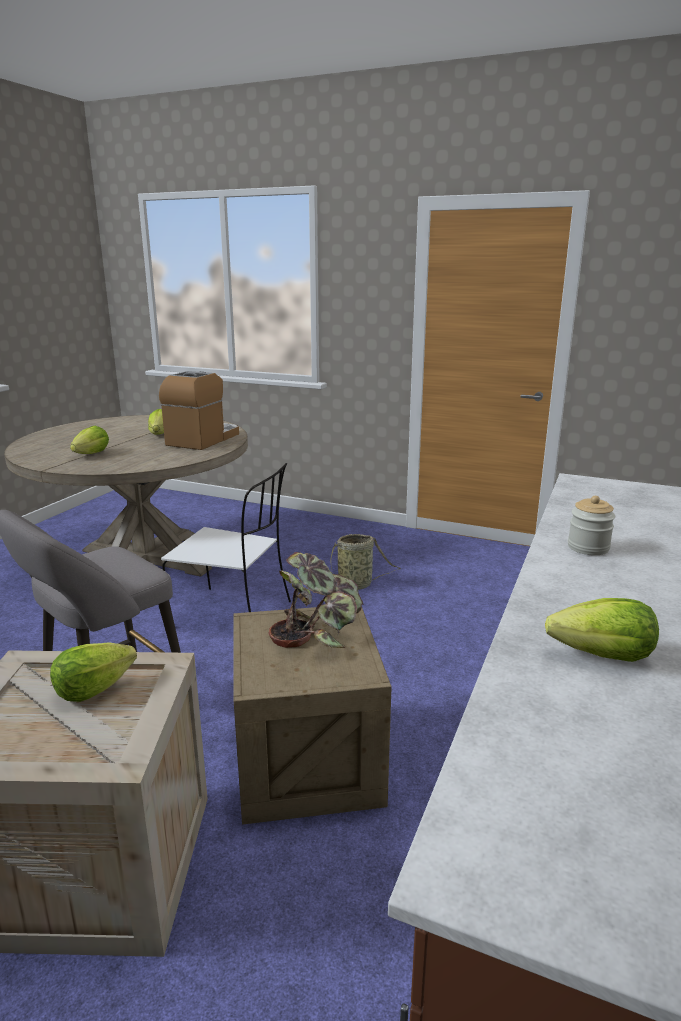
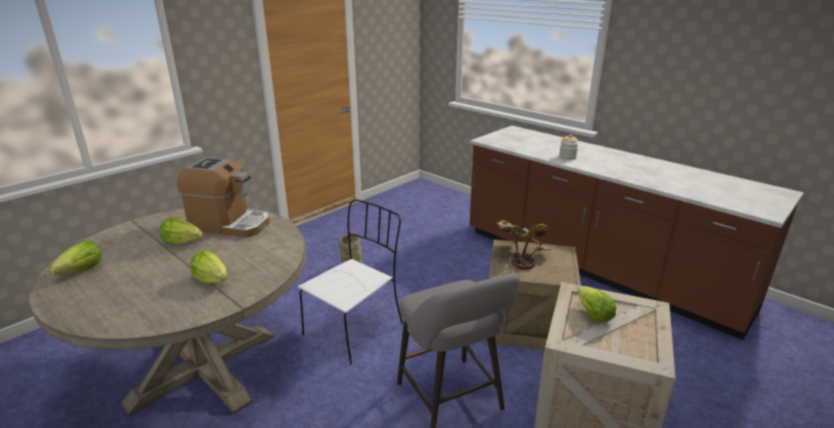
camera: 70 degrees left, 5 degrees up
coffee machine [159,371,239,450] -> coffee machine turned 150 degrees clockwise [177,157,270,237]
lettuce [545,598,659,662] -> lettuce moved to [50,241,102,275]

